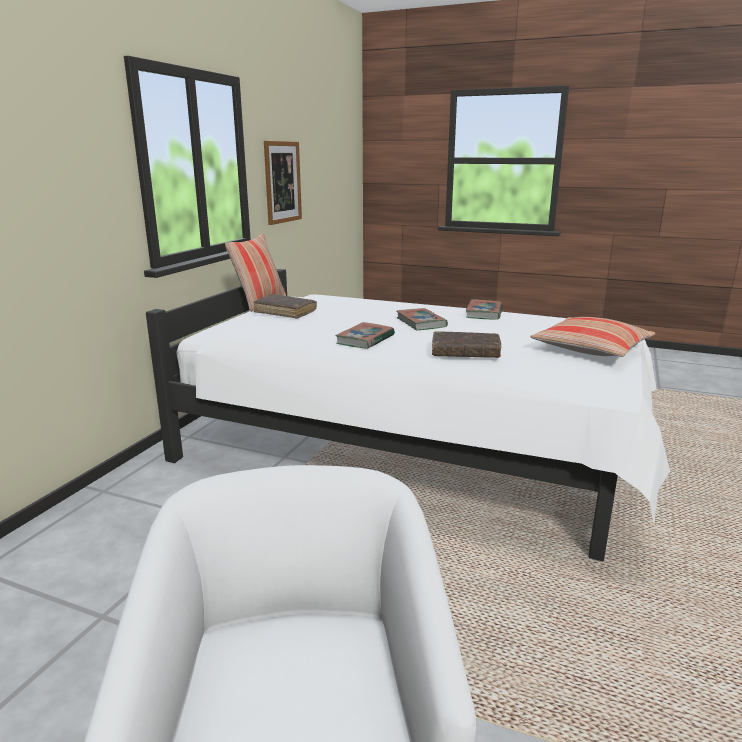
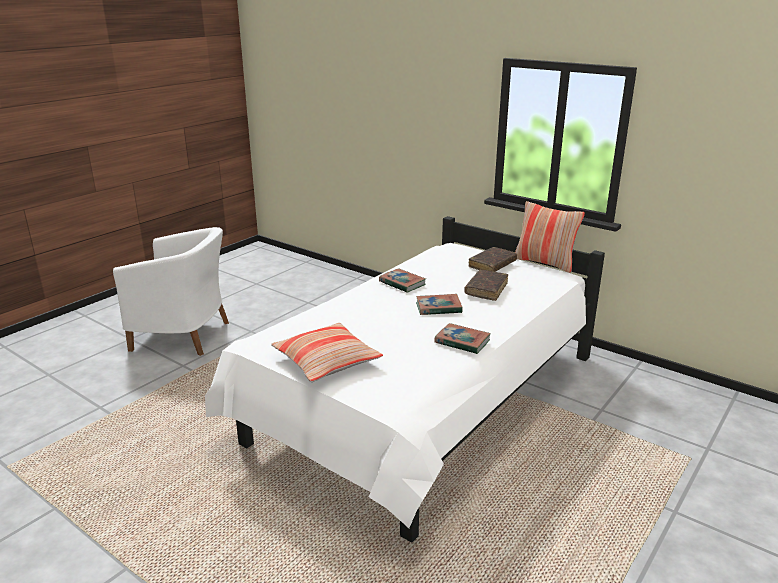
camera: 105 degrees right, 5 degrees up
picture [264,141,302,225] -> none
brown book [432,331,501,358] -> brown book moved to [465,270,508,301]

